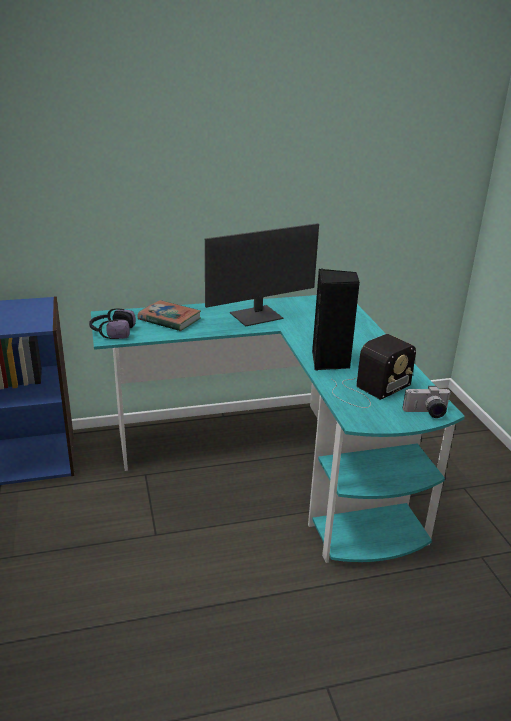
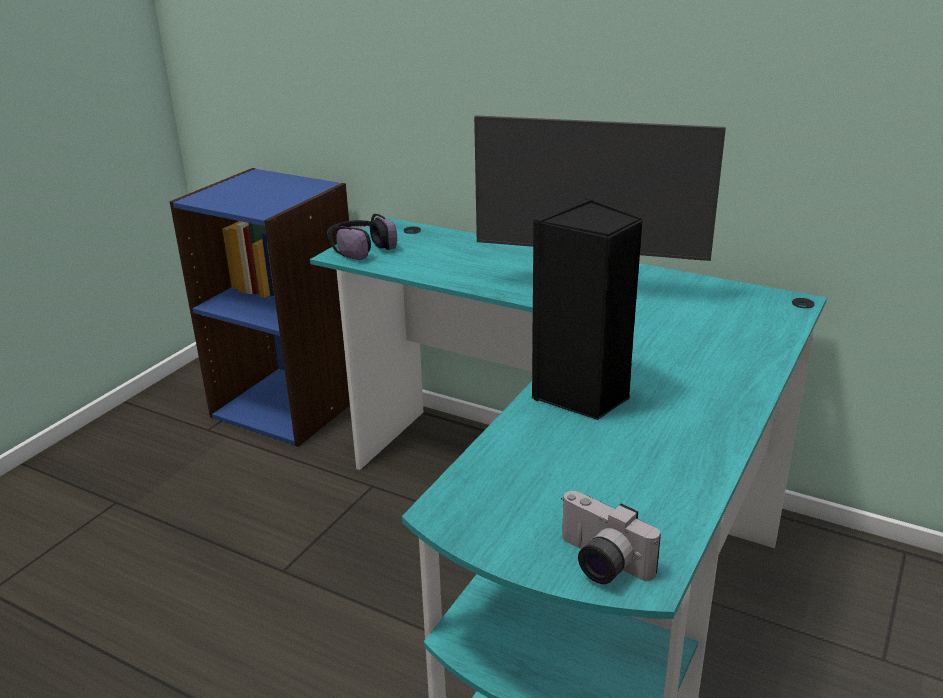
camera: 45 degrees right, 0 degrees up
book [138,300,201,331] -> none
radio [332,334,416,408] -> none

